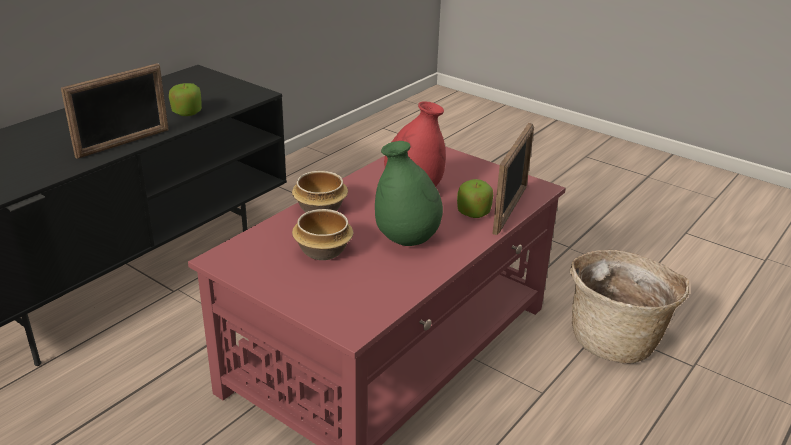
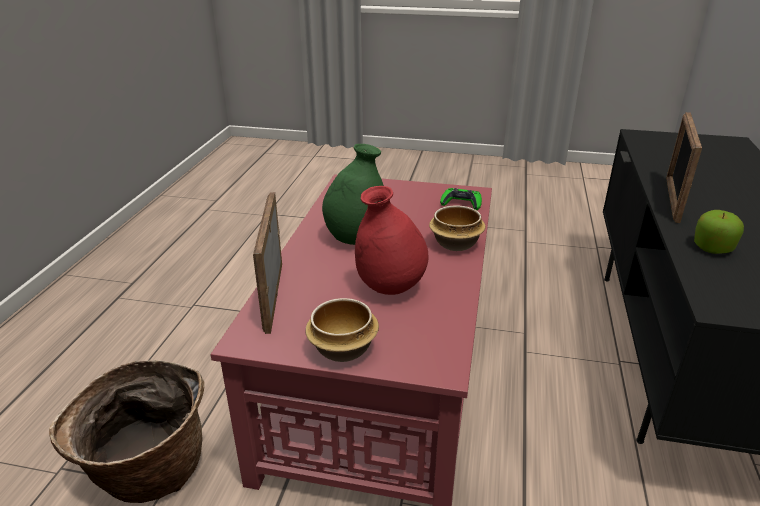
camera: 155 degrees right, 0 degrees up
bowl [292,209,353,260] -> bowl moved to [305,298,379,362]
apple [457,179,493,218] -> none
none -> green game controller [440,188,482,210]

